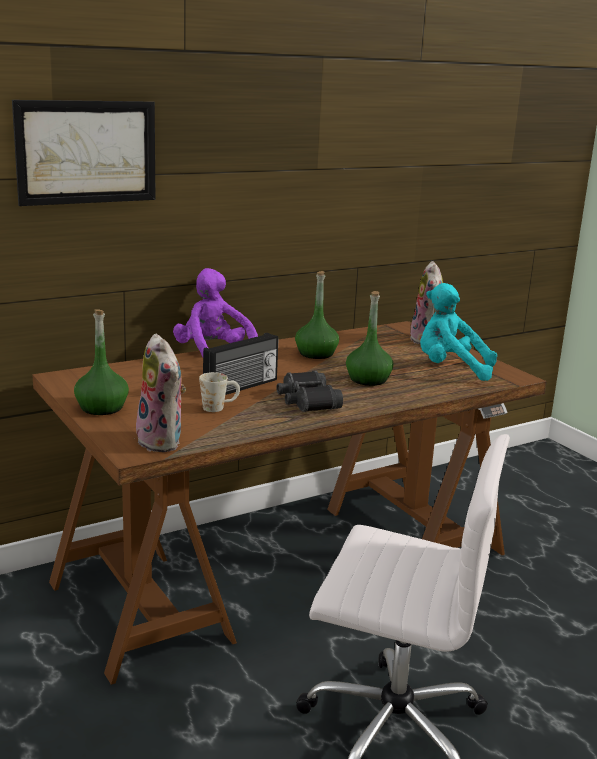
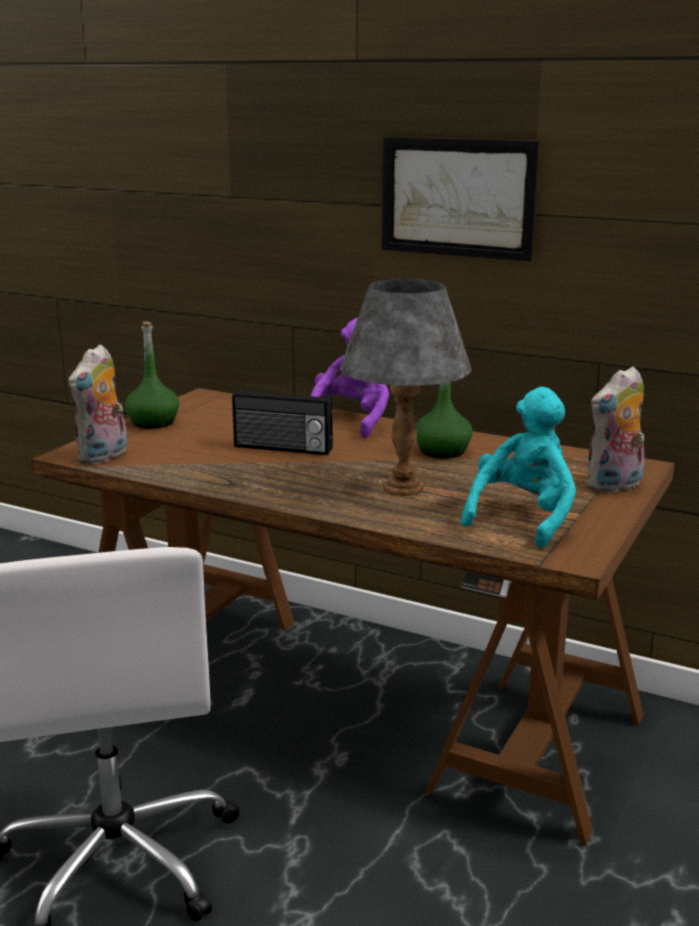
camera: 60 degrees right, 0 degrees up
picture [12,100,156,206] -> picture moved to [382,137,539,261]
white mug [199,372,240,412] -> none
black binoculars [276,370,343,412] -> none
green bottle [346,291,393,386] -> grey table lamp [340,279,471,496]
turquoise plush toy [420,283,497,381] -> turquoise plush toy turned 45 degrees clockwise [461,387,576,548]

